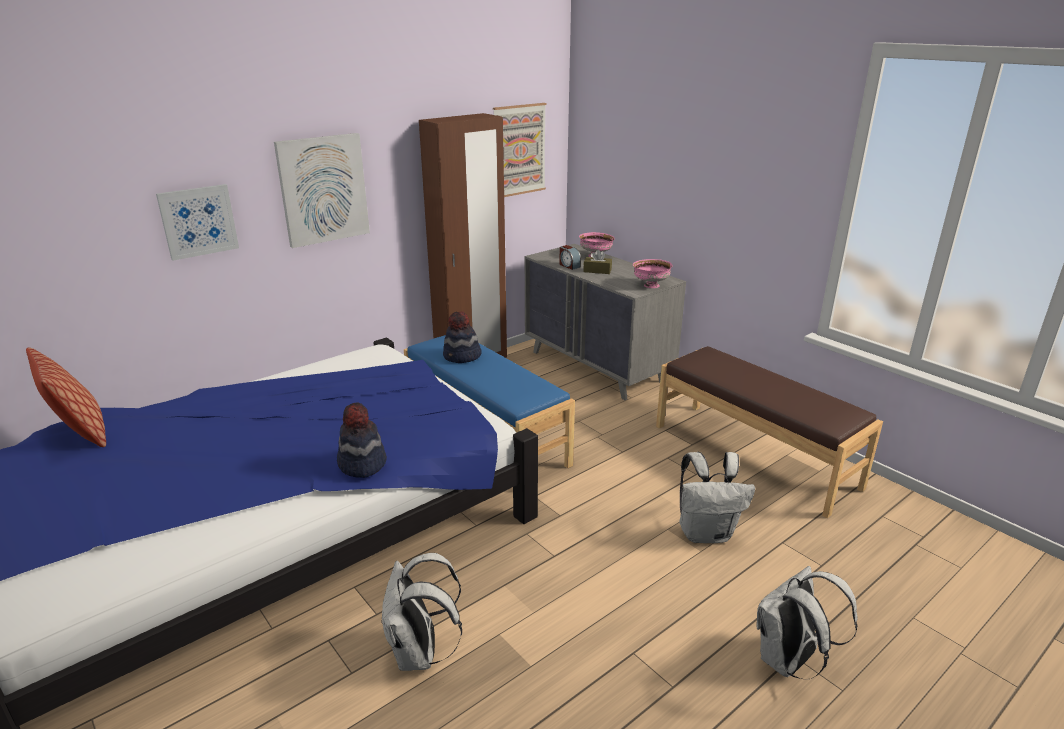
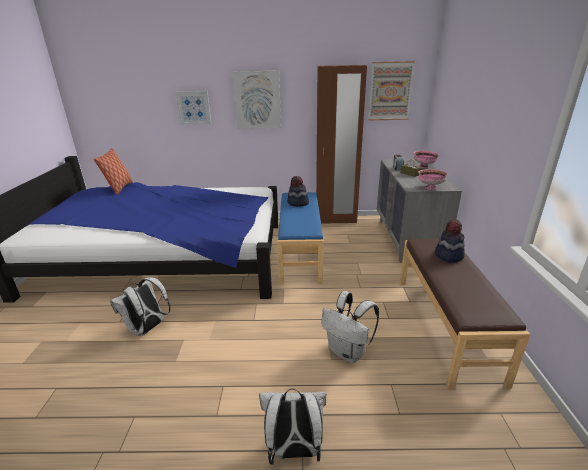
camera: 40 degrees right, 0 degrees up
hat [337,403,387,478] -> hat moved to [435,220,465,263]

